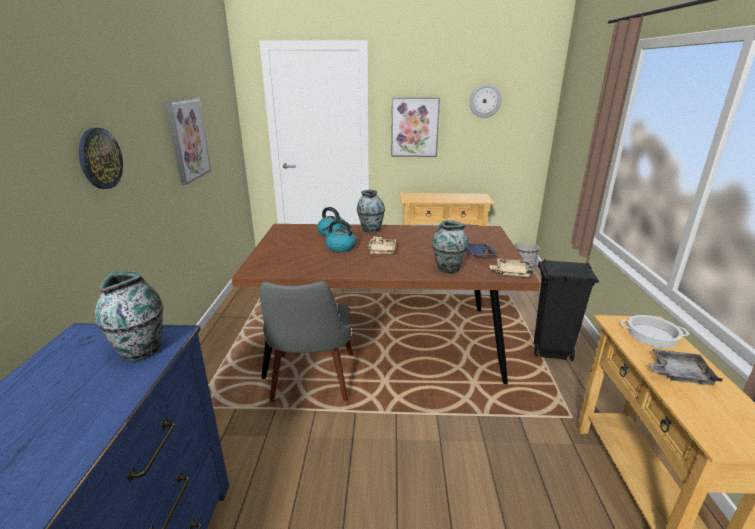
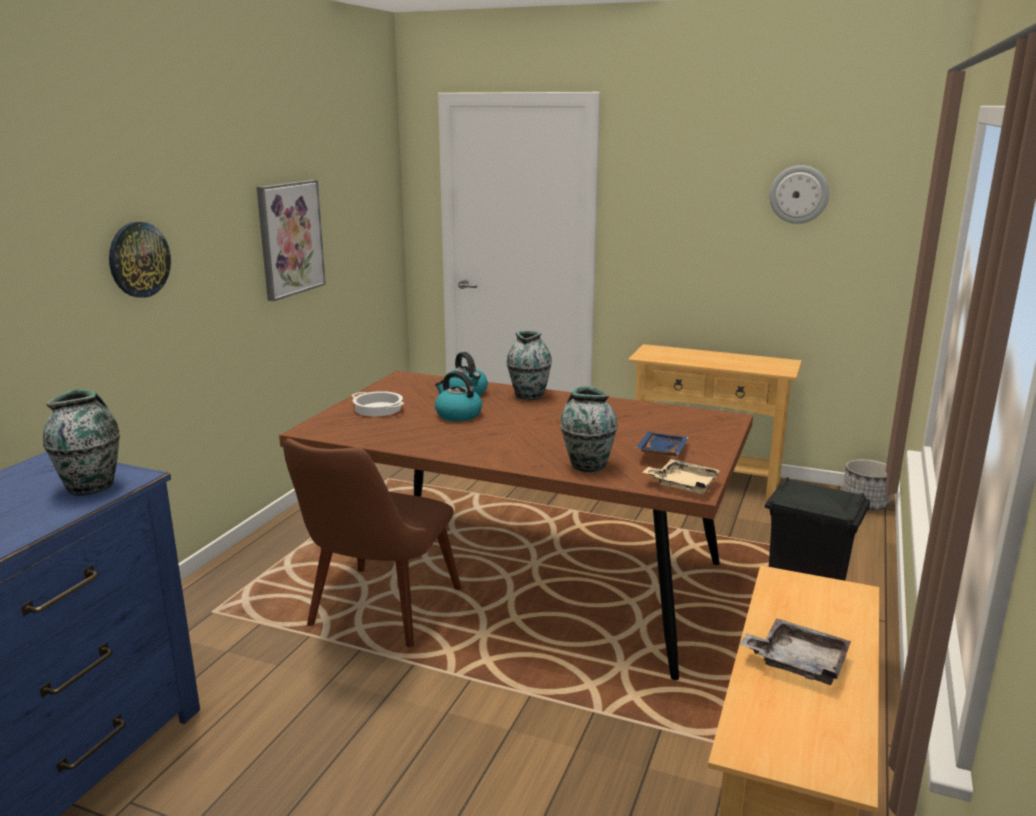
camera: 20 degrees right, 5 degrees down
grey chair [260,281,353,402] -> brown chair [283,438,461,647]
beige tray [367,237,396,255] -> none
picture [391,97,440,157] -> none
cooking pot [621,315,690,348] -> cooking pot moved to [352,391,404,417]

